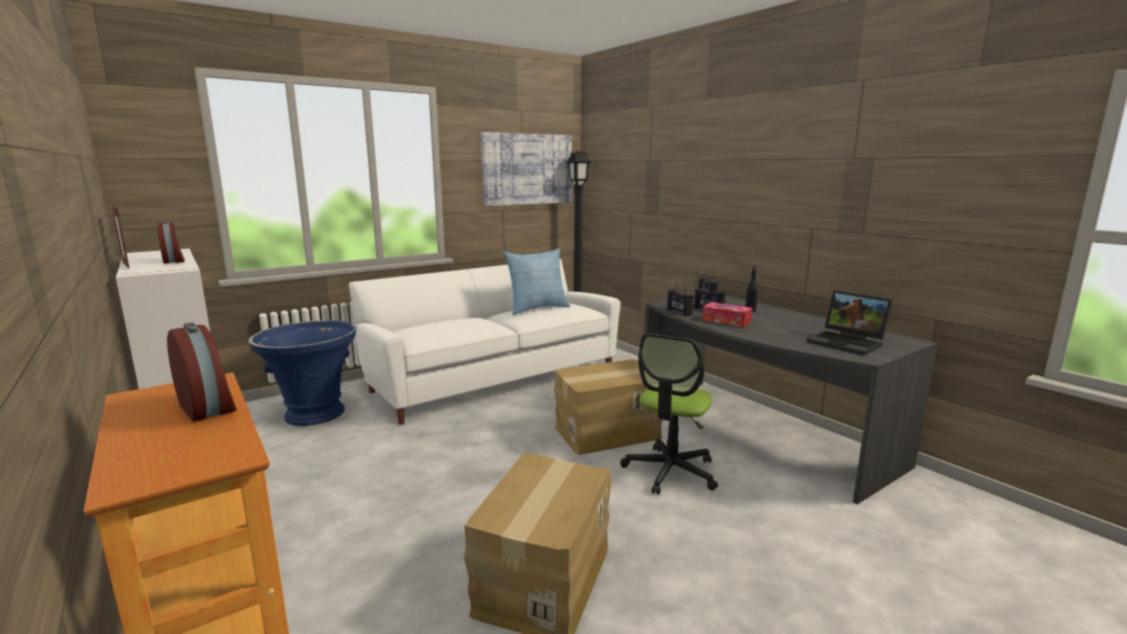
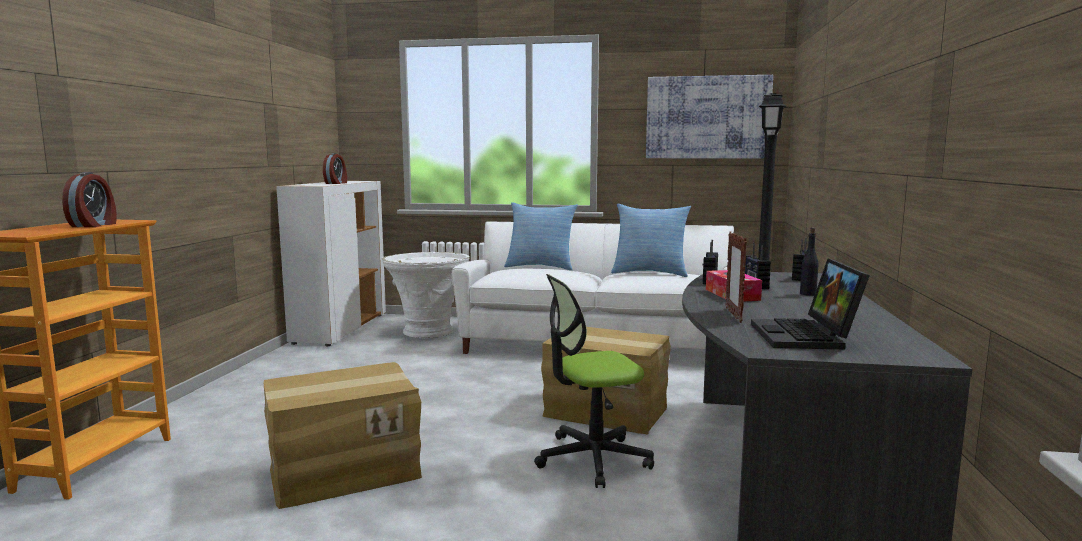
camera: 45 degrees right, 5 degrees down
picture frame [111,205,129,269] -> picture frame moved to [726,232,747,323]
blue planter [248,320,357,426] -> white planter [382,252,470,338]
none -> pillow [504,202,578,271]

